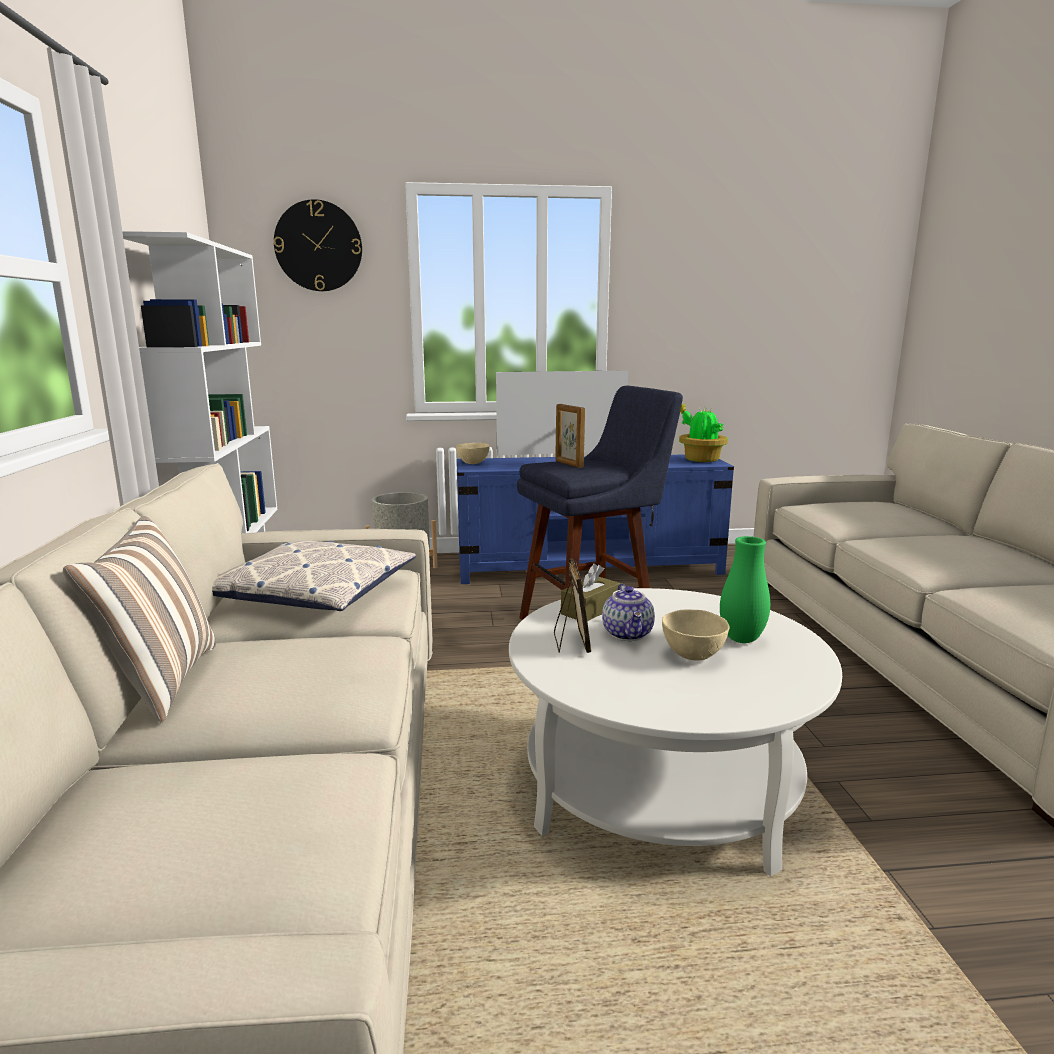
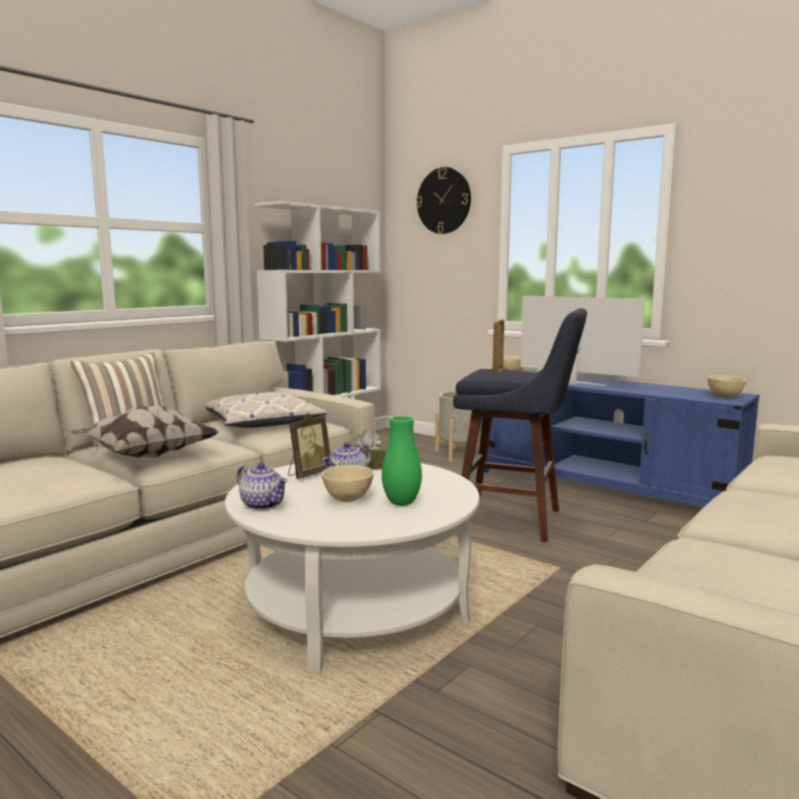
camera: 45 degrees right, 5 degrees down
potted plant [679,404,728,462] -> beige bowl [707,375,747,398]
none -> pillow [71,406,218,458]
none -> teapot [237,463,288,510]

